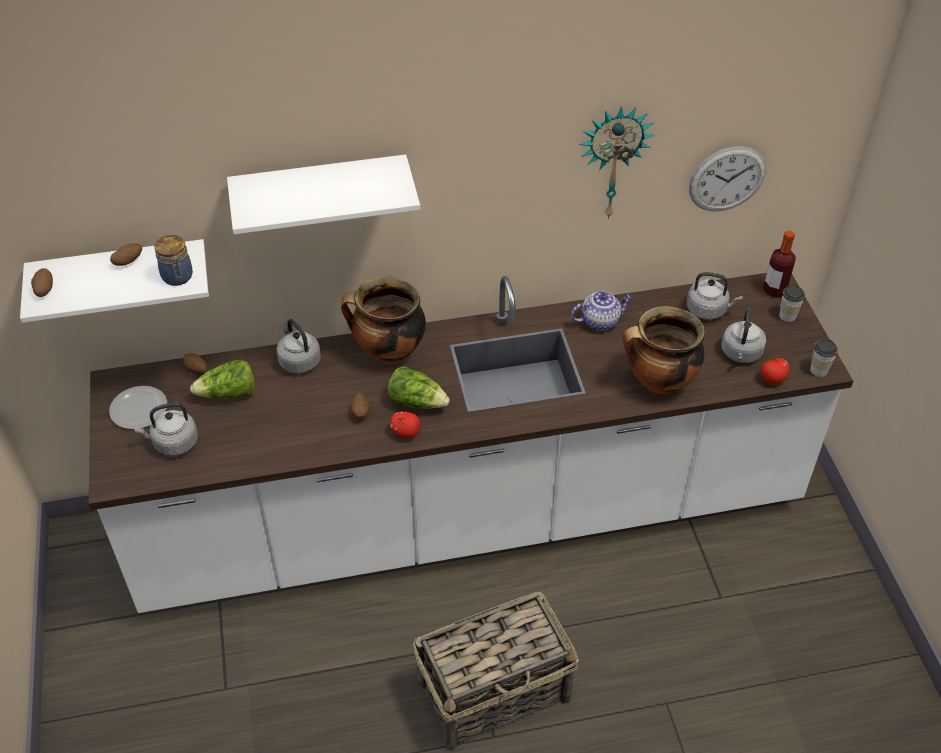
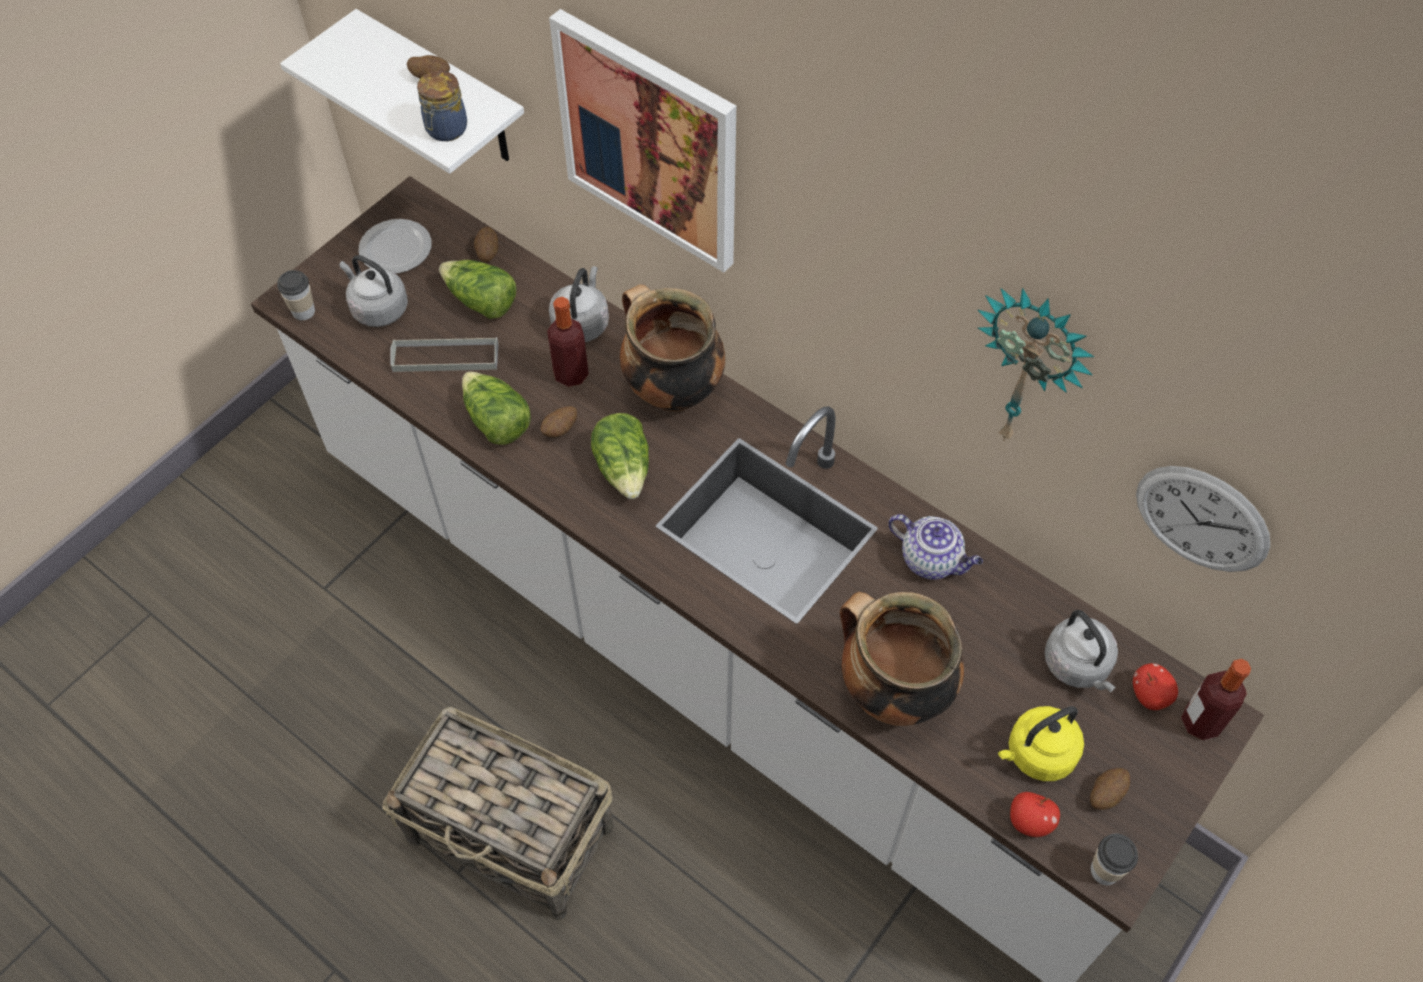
camera: 50 degrees right, 10 degrees up
potato [31,268,53,297] -> potato moved to [1090,768,1130,810]
white shelf [227,154,420,234] -> picture [549,9,736,273]
apple [390,411,420,439] -> apple moved to [1133,663,1178,710]
grey kettle [721,308,766,363] -> yellow kettle [998,706,1084,781]
cup [779,285,805,322] -> cup moved to [277,270,315,320]
none -> grey tray [390,337,499,372]
none -> lettuce [462,372,531,445]
none -> bottle [547,297,589,387]

